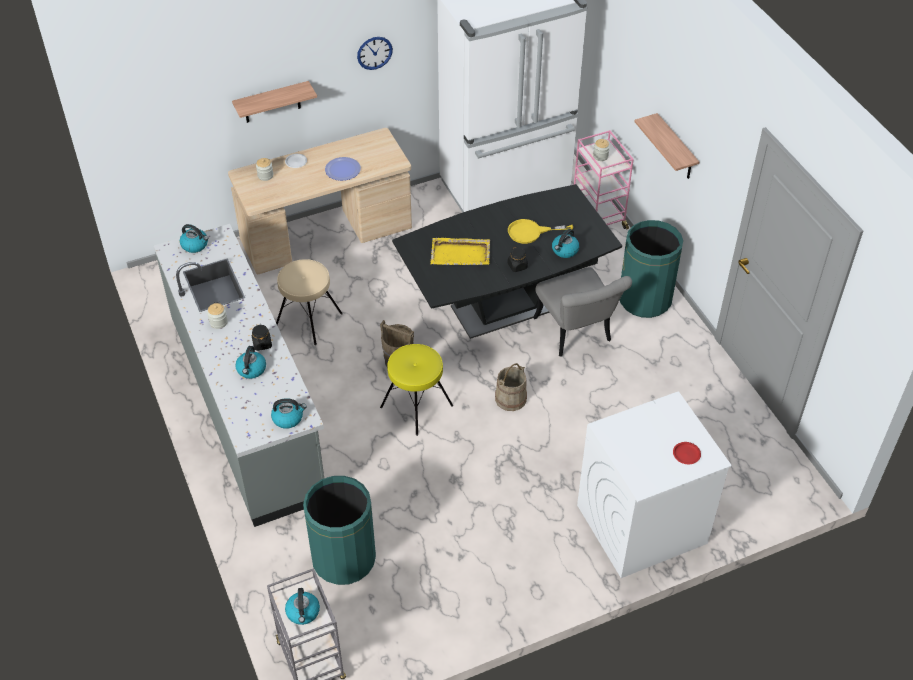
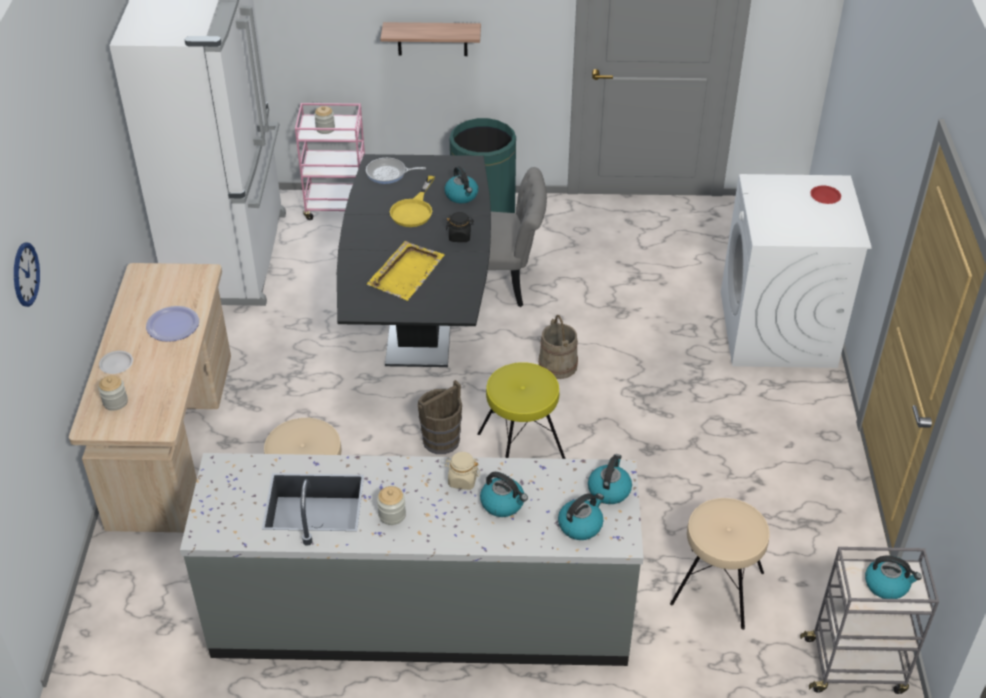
camera: 65 degrees left, 5 degrees down
kettle [180,224,208,253] -> kettle moved to [558,493,604,540]
shelf [232,81,317,123] -> none
black jar [252,324,272,351] -> beige jar [445,452,480,490]
green trash can [303,476,376,585] -> beige stool [670,498,770,630]
wall clock [357,37,393,70] -> wall clock moved to [14,242,40,307]
none -> frying pan [366,158,426,184]

